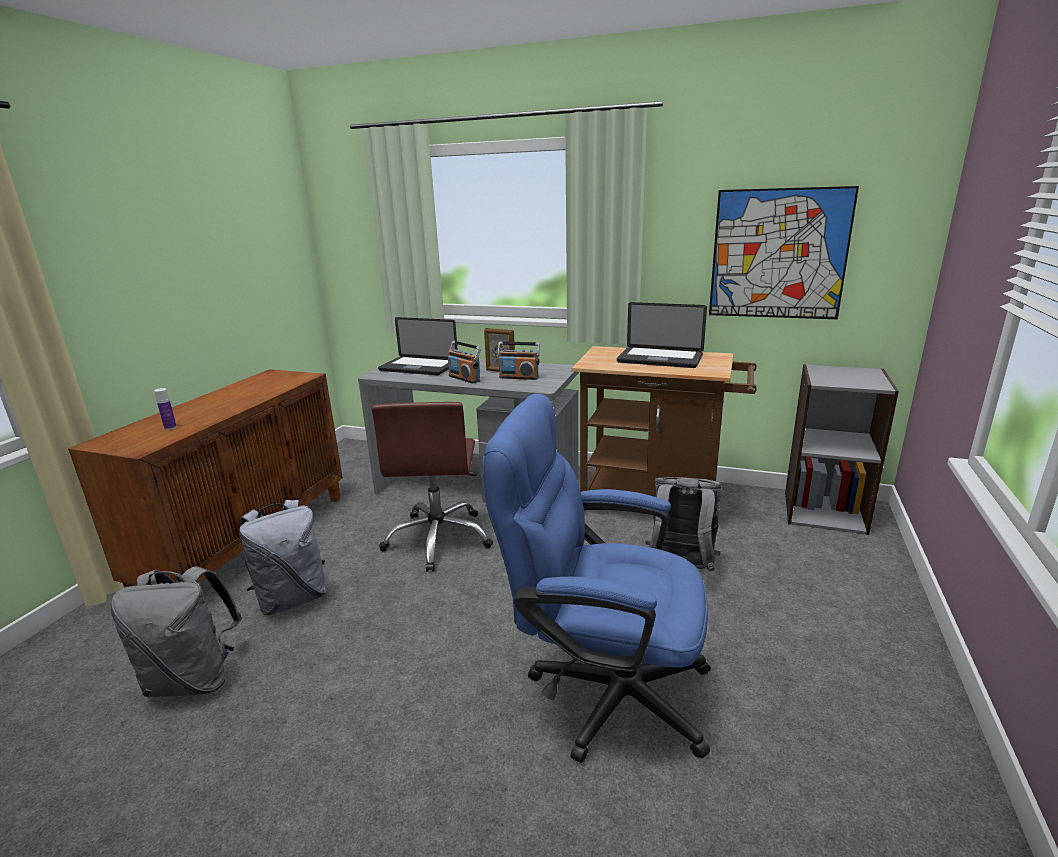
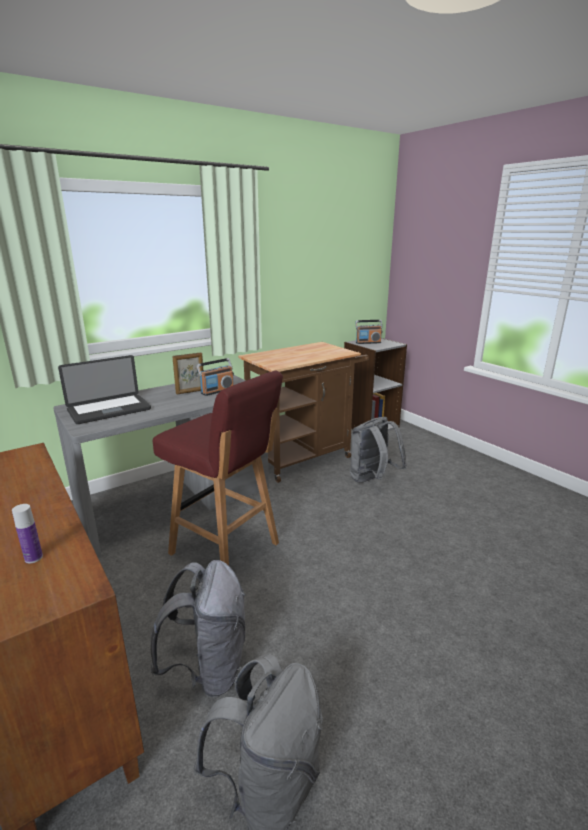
camera: 55 degrees left, 0 degrees up
brown office chair [371,402,493,572] -> red stool [153,371,283,566]
radio [448,341,481,383] -> radio moved to [355,320,383,344]
blue office chair [482,393,711,763] -> none
laptop [617,302,707,368] -> none
picture [709,186,859,319] -> none

